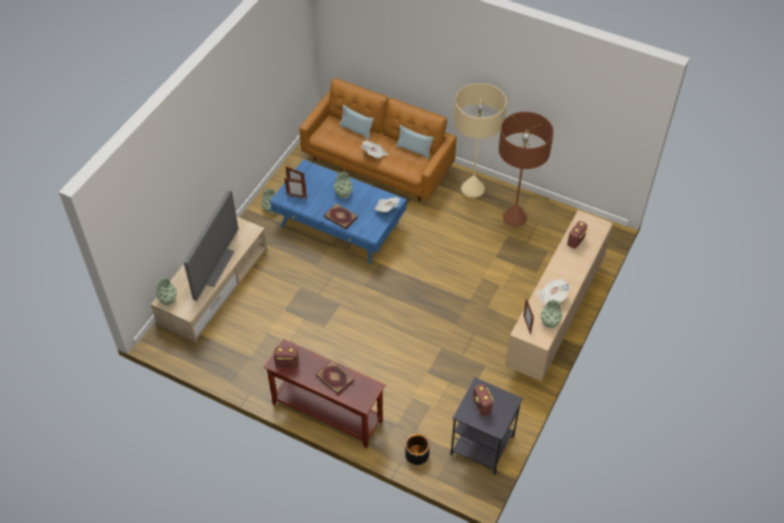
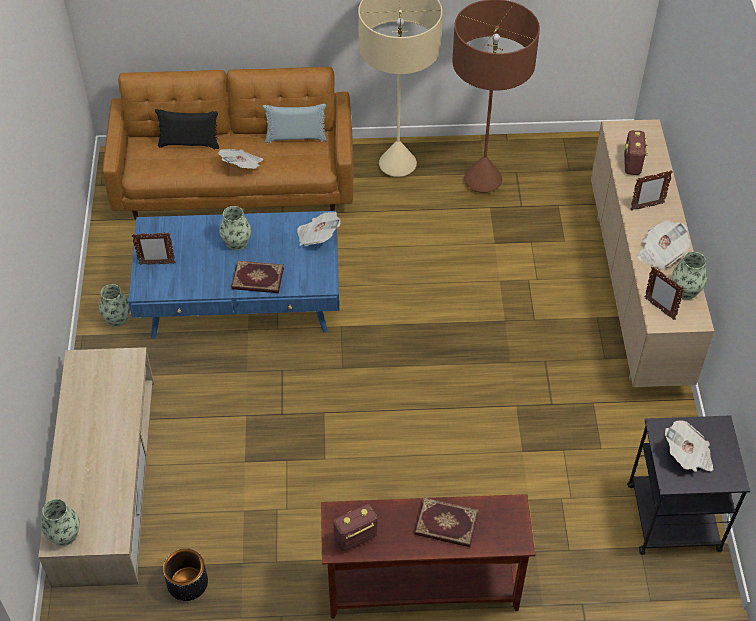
camera: 30 degrees left, 0 degrees up
television [184,191,239,301] -> none
picture frame [284,177,307,199] -> picture frame moved to [631,170,673,211]
blue pillow [339,105,374,140] -> black pillow [155,109,219,149]
black planter [405,434,430,465] -> black planter moved to [163,548,208,601]
radio [473,384,494,416] -> newspaper [665,420,713,472]

